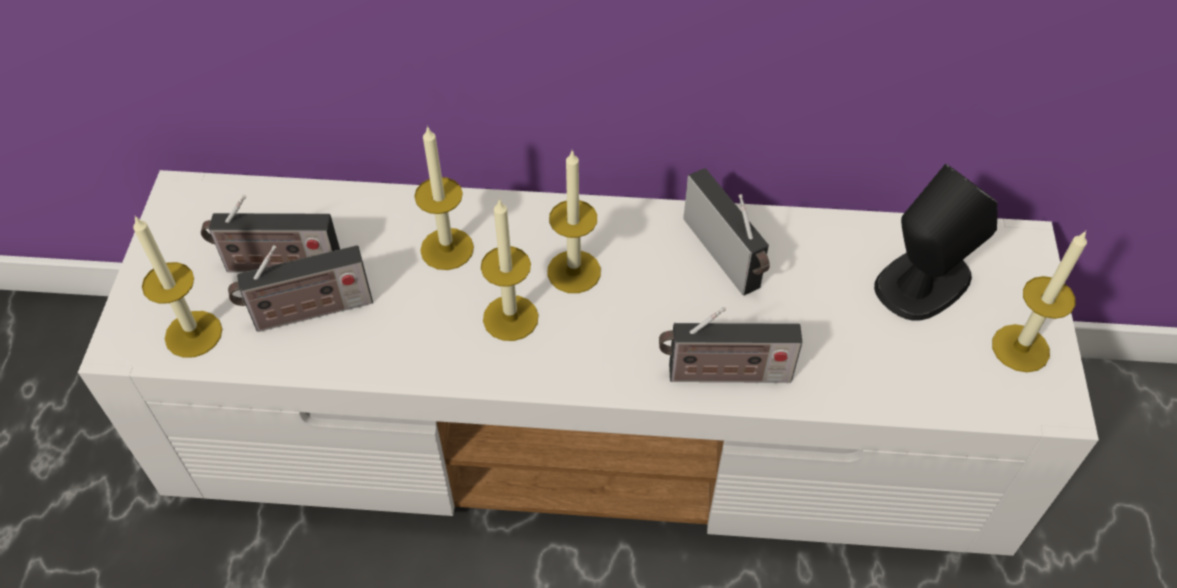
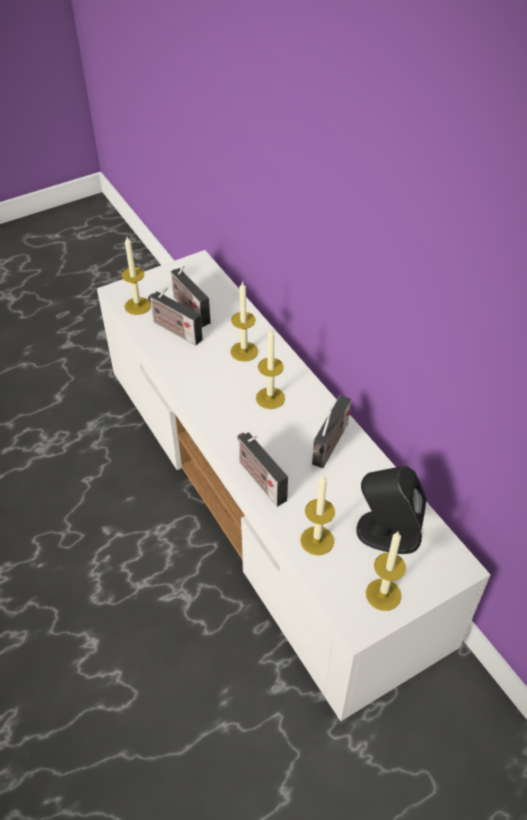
camera: 55 degrees right, 5 degrees down
candle [481,198,539,341] -> candle moved to [300,474,335,556]

